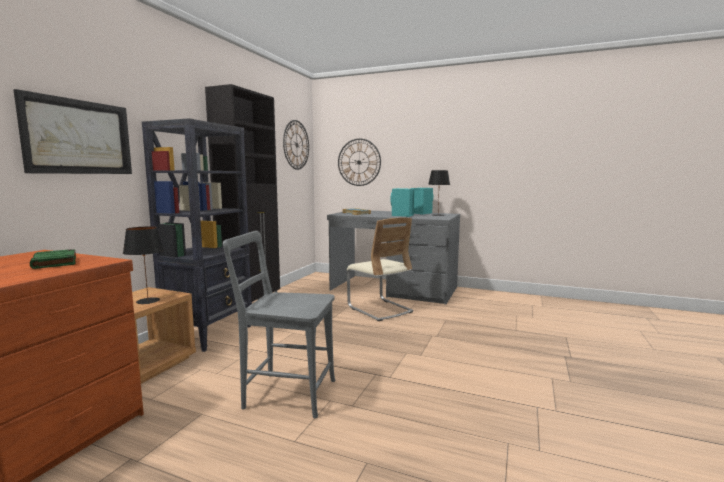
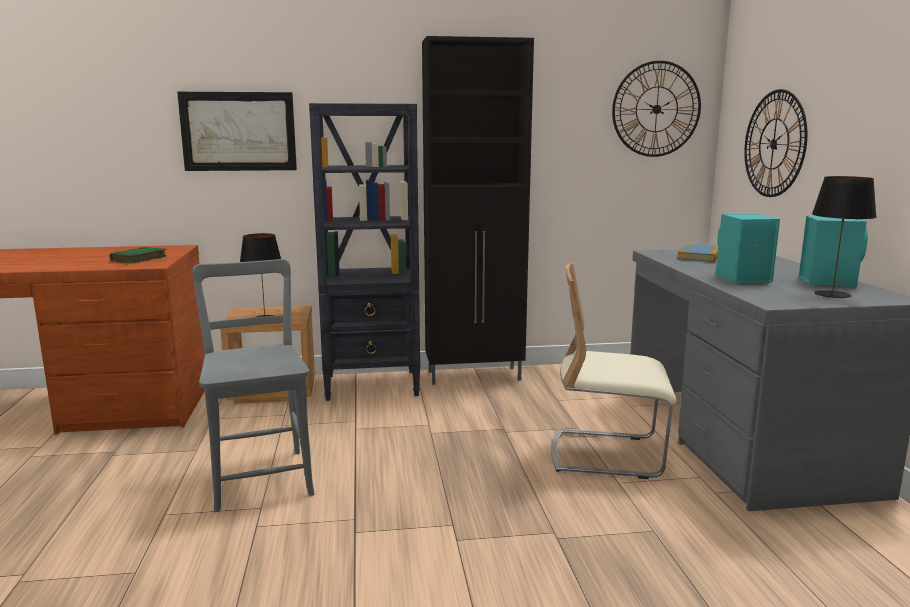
camera: 60 degrees right, 5 degrees up
beige chair [347,218,413,321] -> beige chair turned 75 degrees clockwise [551,263,677,479]

